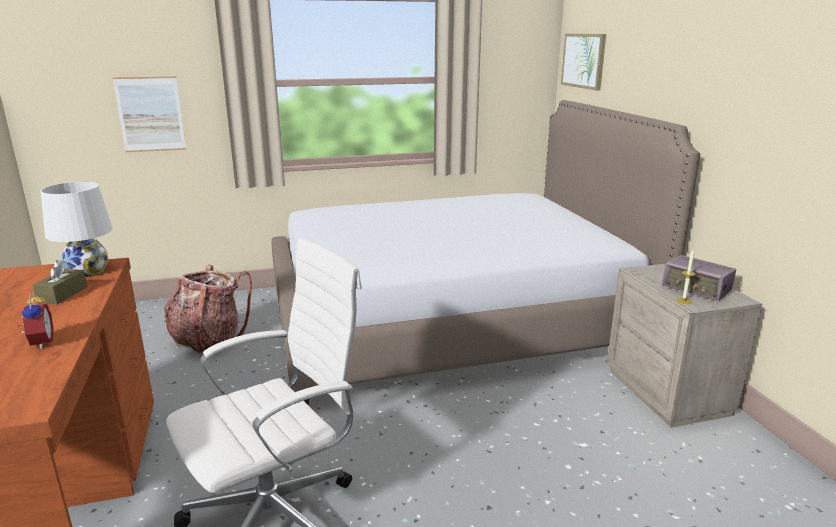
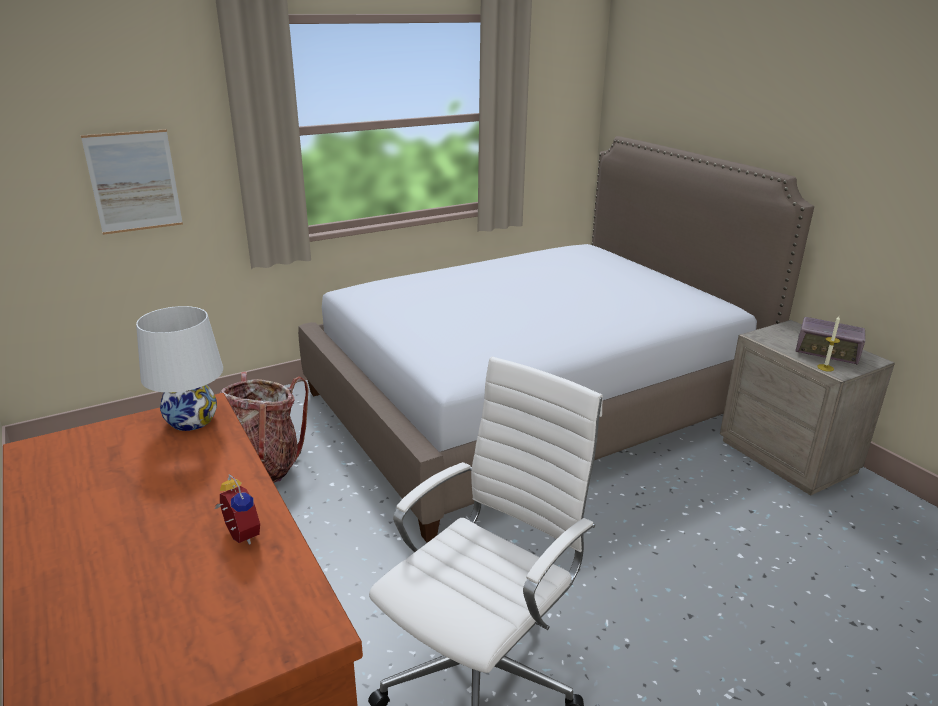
camera: 15 degrees left, 5 degrees up
brown tissue box [33,260,88,304] -> none
picture [561,34,606,91] -> none

